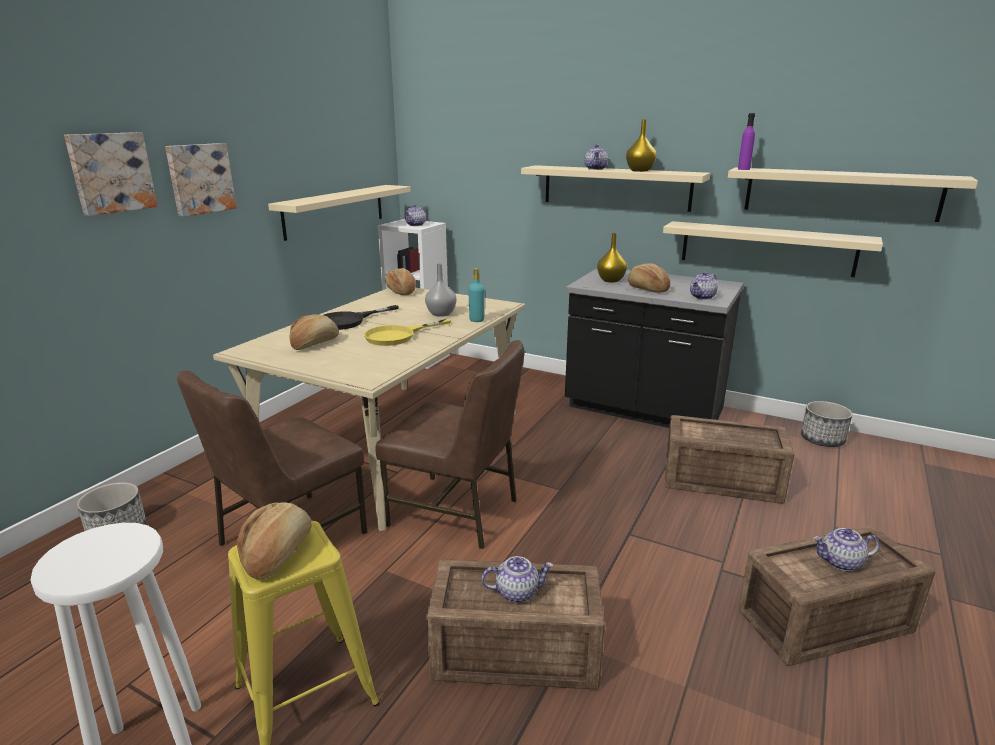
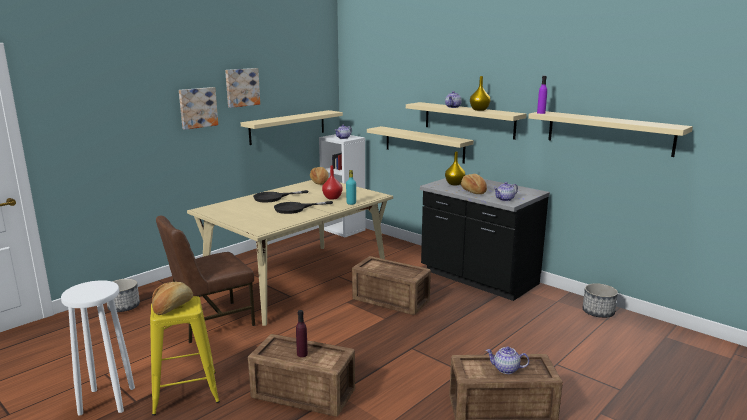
camera: 15 degrees right, 5 degrees down
picture [64,132,157,216] -> picture moved to [225,68,260,108]
bread [290,314,339,350] -> none
yellow frying pan [364,319,451,346] -> black frying pan [274,201,333,214]
brown chair [375,340,524,549] -> none
grey vase [425,264,457,317] -> red vase [322,166,343,200]
teapot [482,556,553,603] -> purple bottle [296,310,308,357]
beige shelf [663,221,883,277] -> beige shelf moved to [367,126,474,164]
crate [665,415,795,504] -> crate moved to [352,256,431,315]

